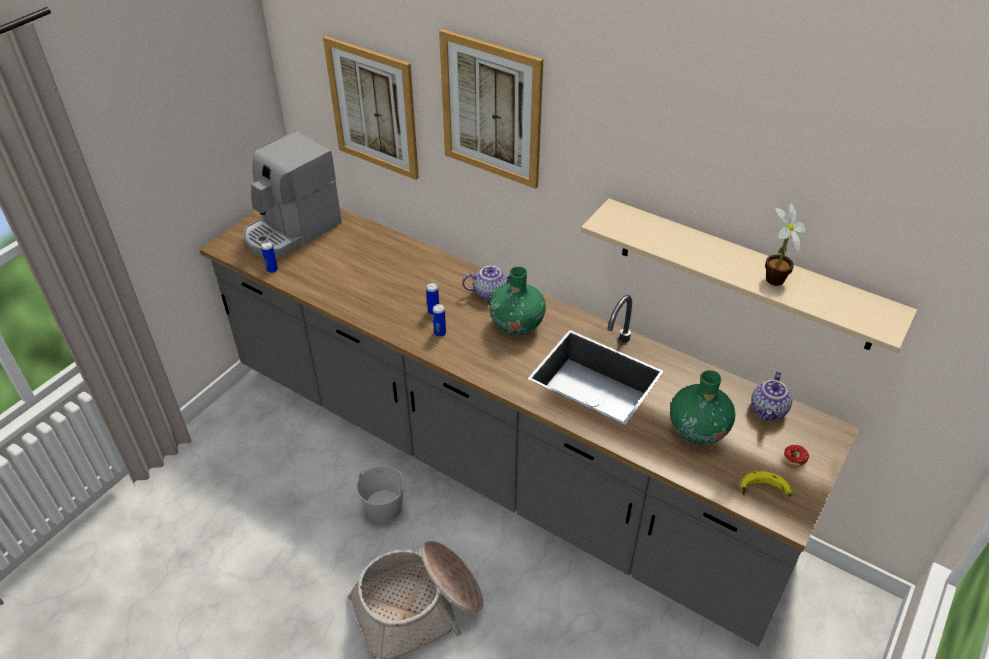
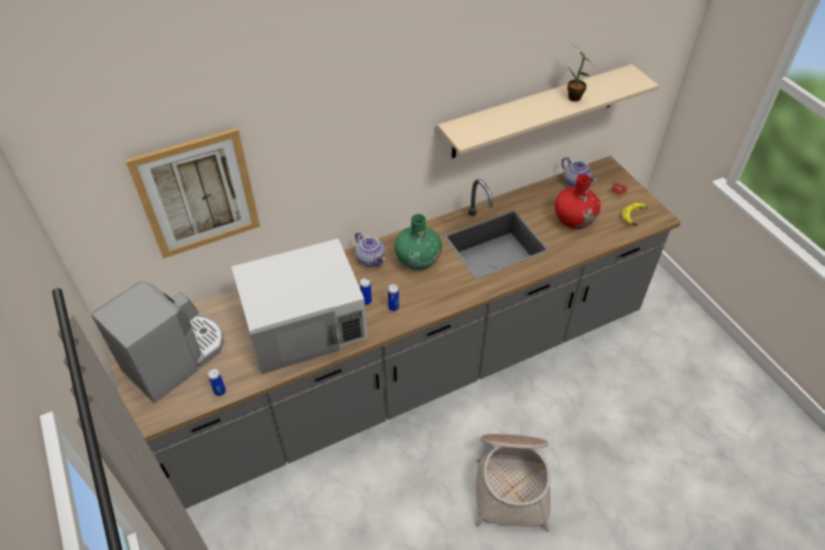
camera: 60 degrees left, 5 degrees up
coffee machine [244,131,342,257] -> coffee machine turned 120 degrees counterclockwise [91,282,224,403]
white bucket [356,465,405,523] -> none
picture [439,29,543,189] -> none
teapot [462,266,510,300] -> teapot turned 120 degrees clockwise [355,232,385,267]
green vase [670,370,735,445] -> red vase [555,174,601,229]
none -> white microwave [232,238,368,374]

